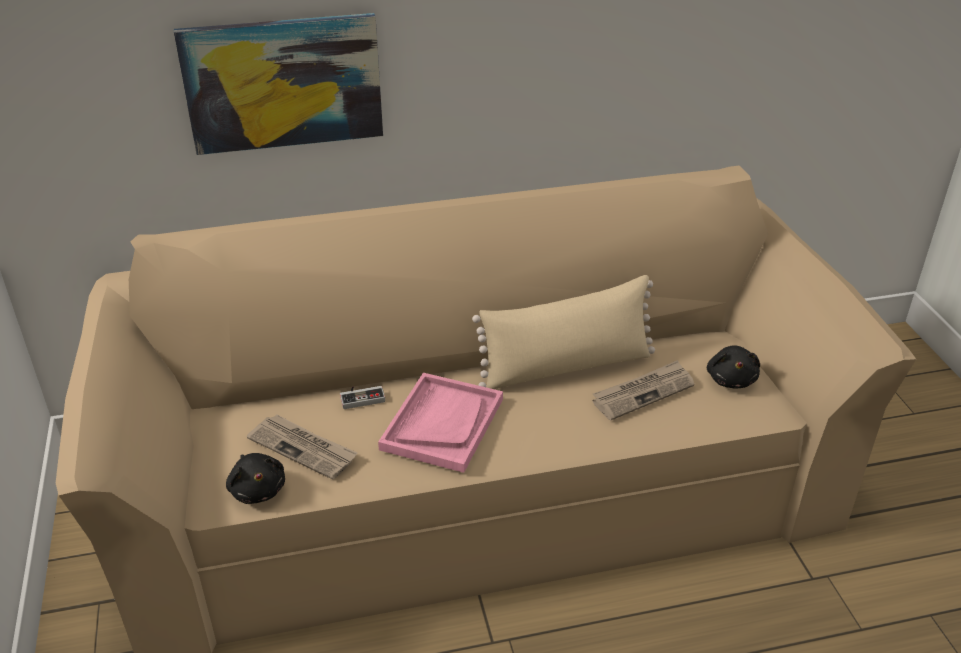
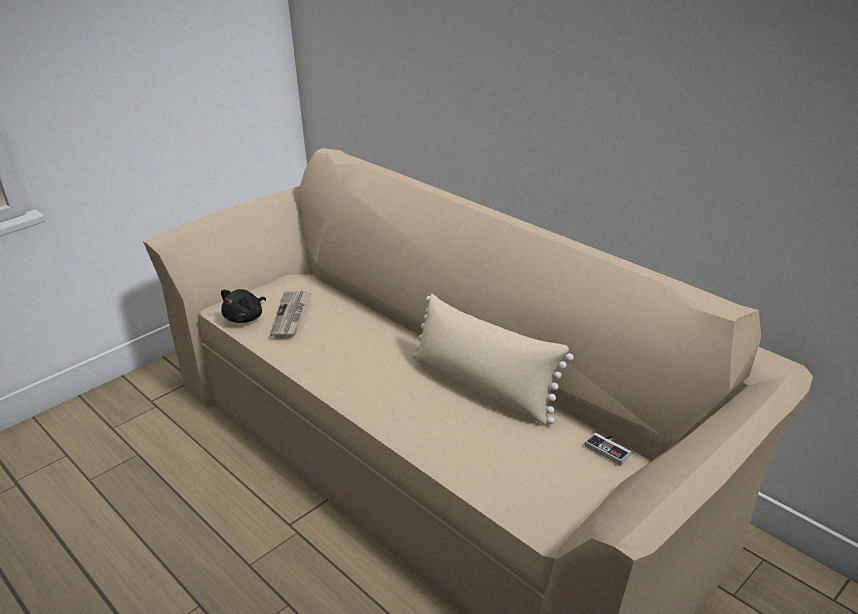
camera: 60 degrees right, 5 degrees down
picture [174,13,383,155] -> none
game controller [340,386,385,409] -> game controller moved to [585,433,631,465]
pink tray [378,373,503,473] -> none
newspaper [592,360,694,420] -> none
black plush toy [707,345,760,389] -> none

